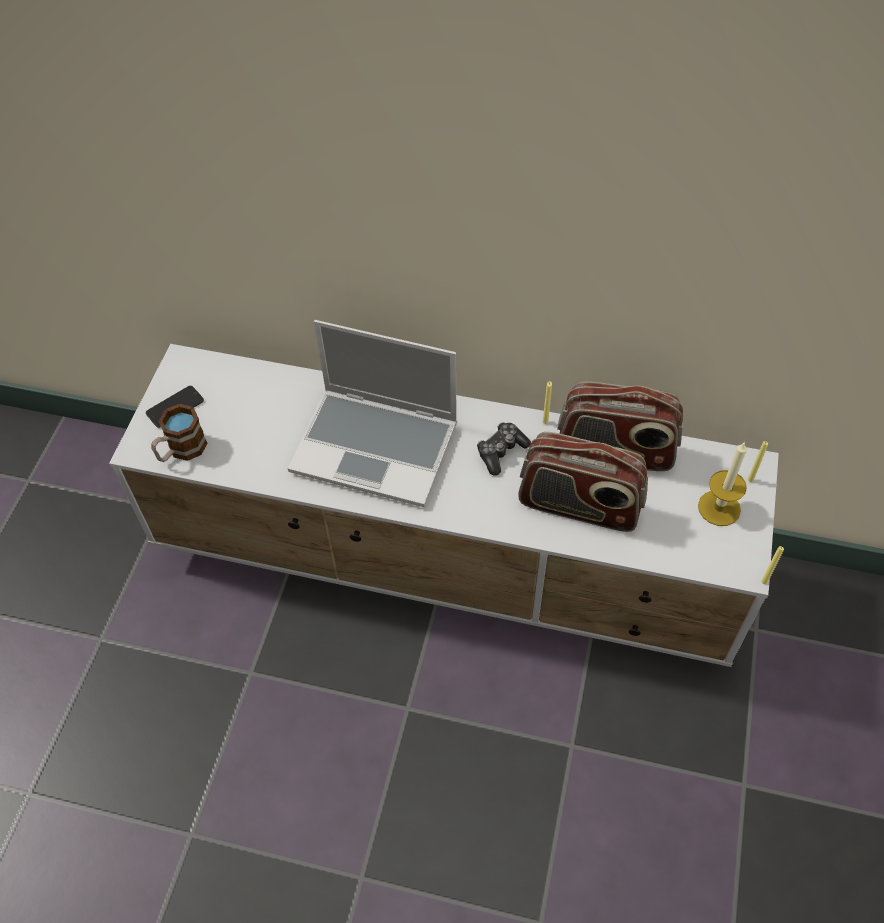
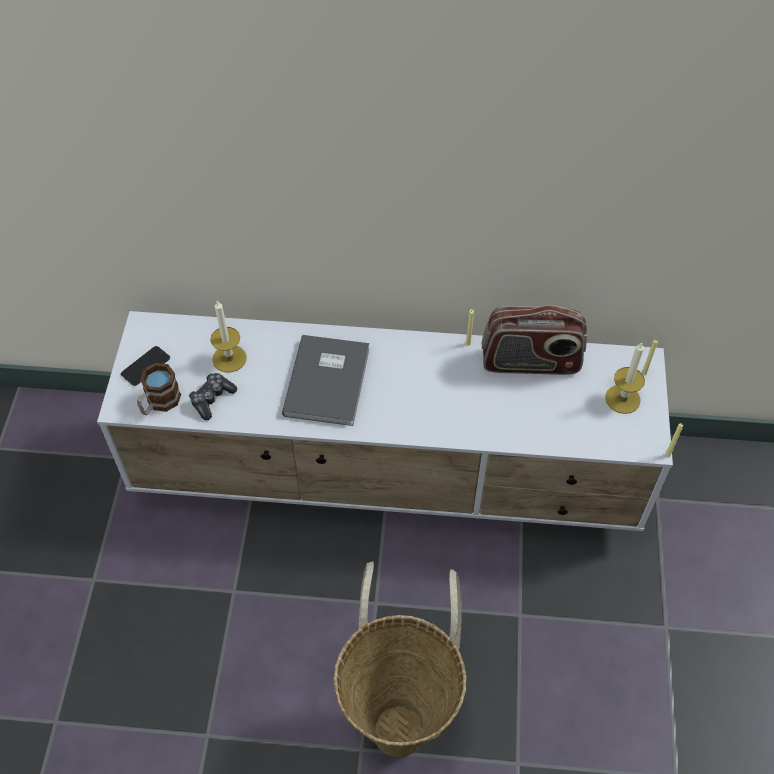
camera: 10 degrees left, 0 degrees up
laptop [288,320,457,507] -> grey book [282,335,369,426]
game controller [477,422,531,476] -> game controller moved to [189,373,237,420]
radio [518,432,648,532] -> none
none -> candle [210,301,247,373]
none -> basket [334,561,466,757]

